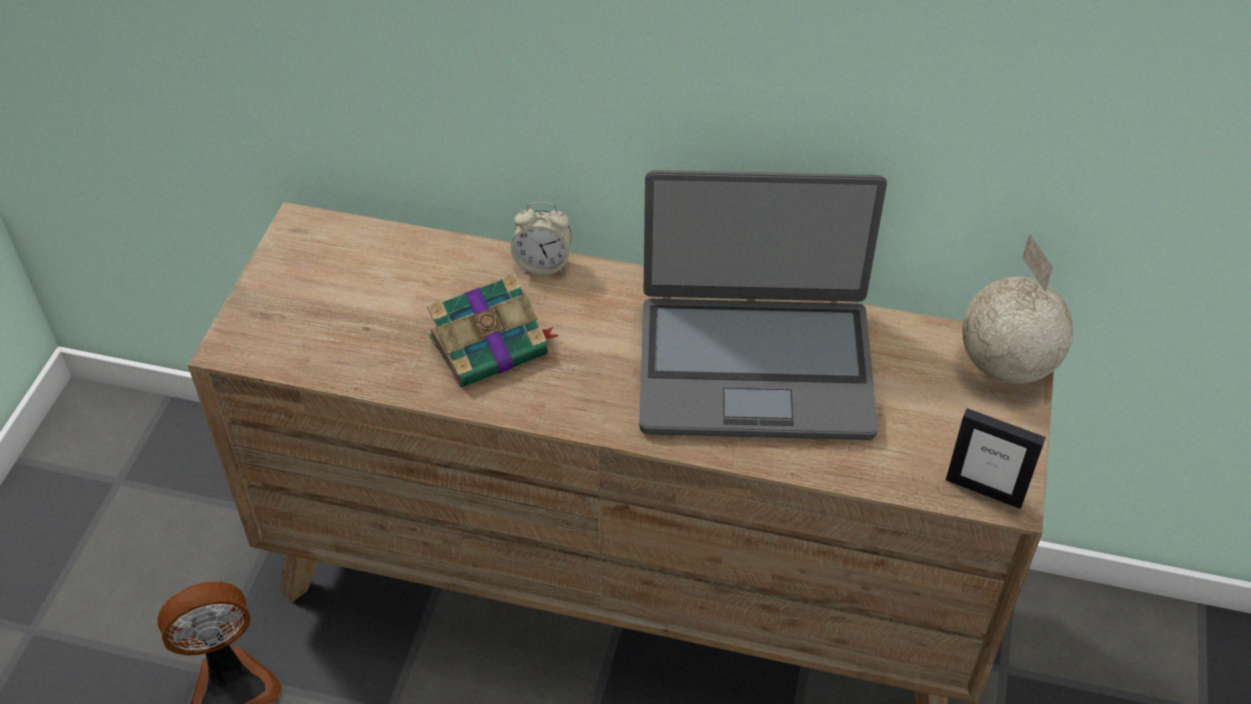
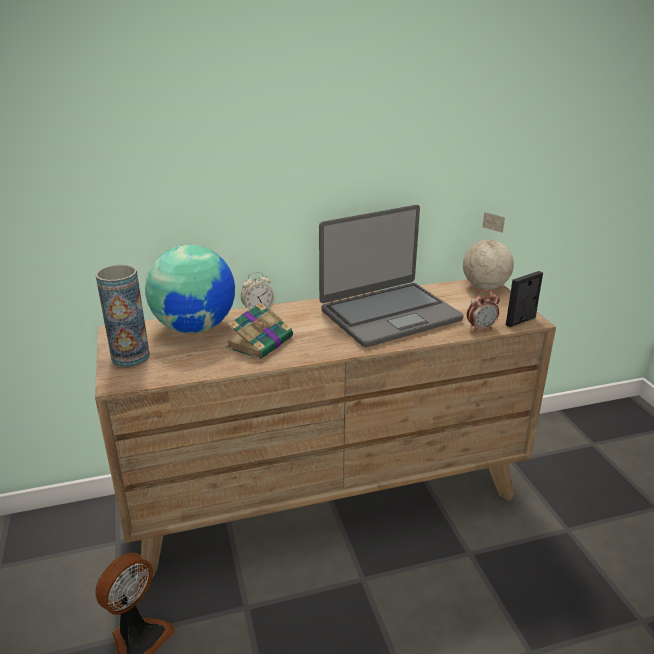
camera: 30 degrees left, 20 degrees down
picture frame [946,408,1046,509] -> picture frame turned 150 degrees clockwise [506,271,543,327]
none -> vase [95,265,150,367]
none -> globe [145,245,235,333]
none -> alarm clock [467,290,500,332]

